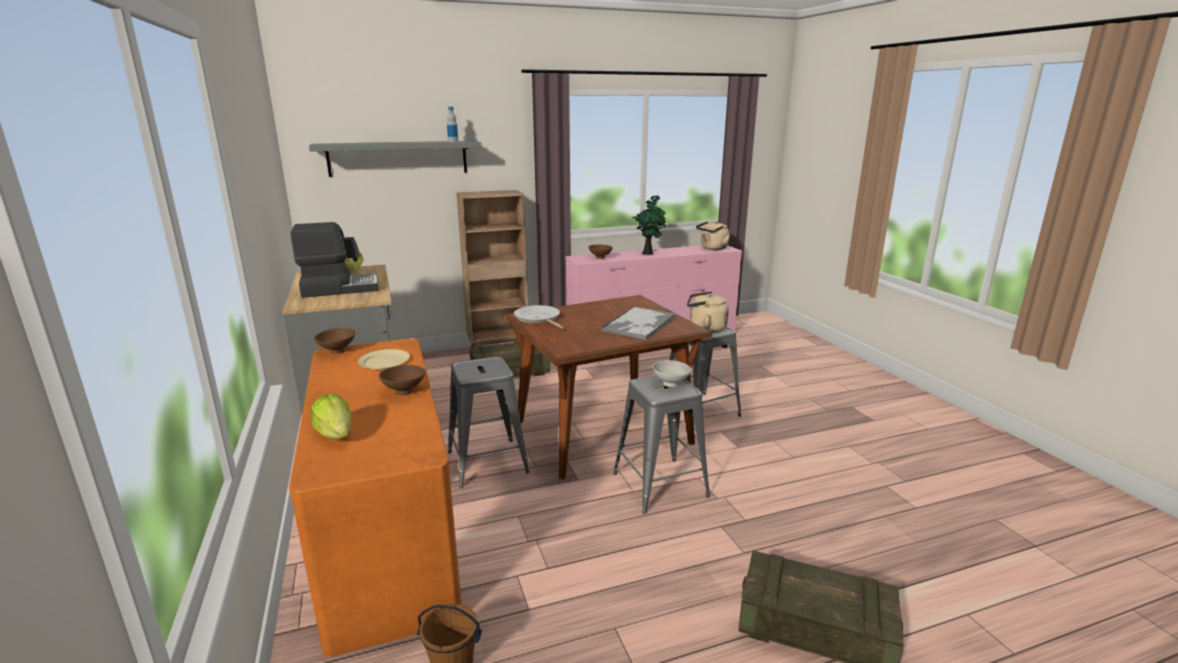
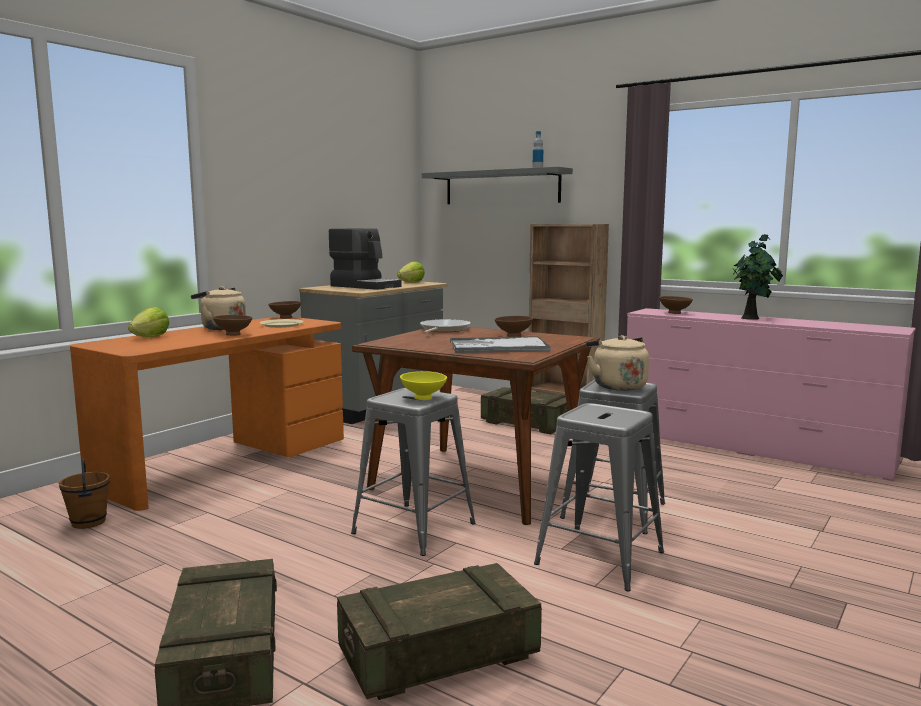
camera: 55 degrees right, 10 degrees down
grey stool [448,357,530,488] -> grey stool moved to [534,403,664,591]
white bowl [652,360,691,387] -> yellow bowl [400,371,447,400]
beige kettle [696,221,730,250] -> beige kettle moved to [191,287,246,330]
none -> crate [337,563,542,700]
none -> brown bowl [494,316,533,337]

